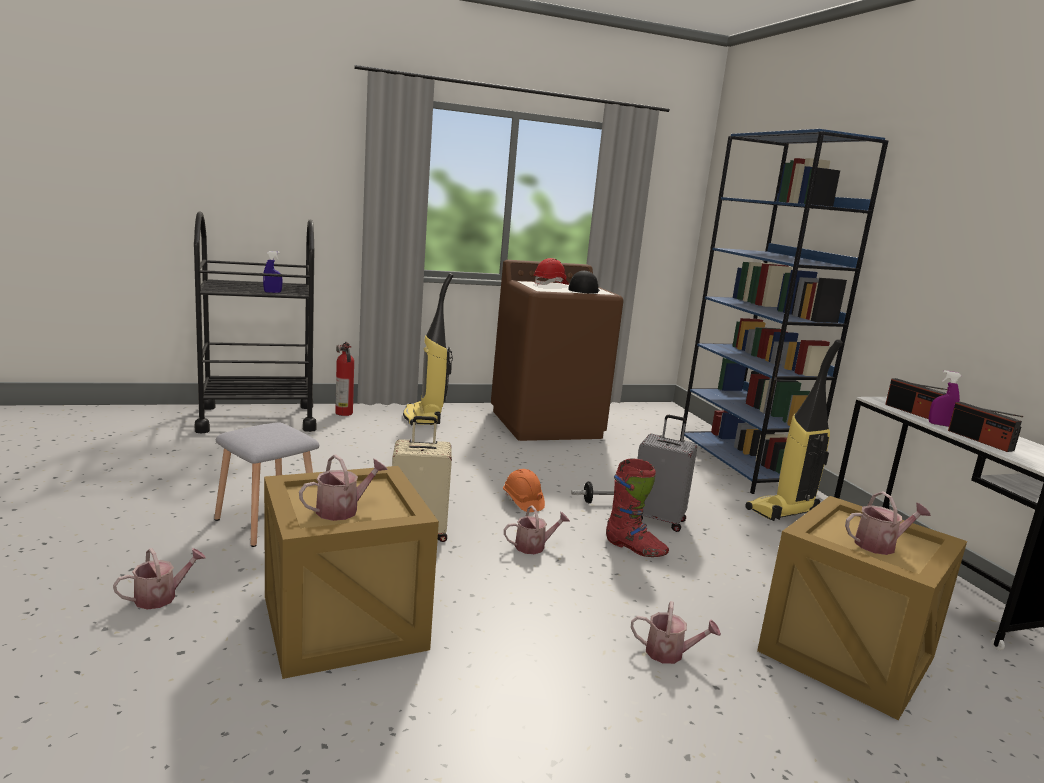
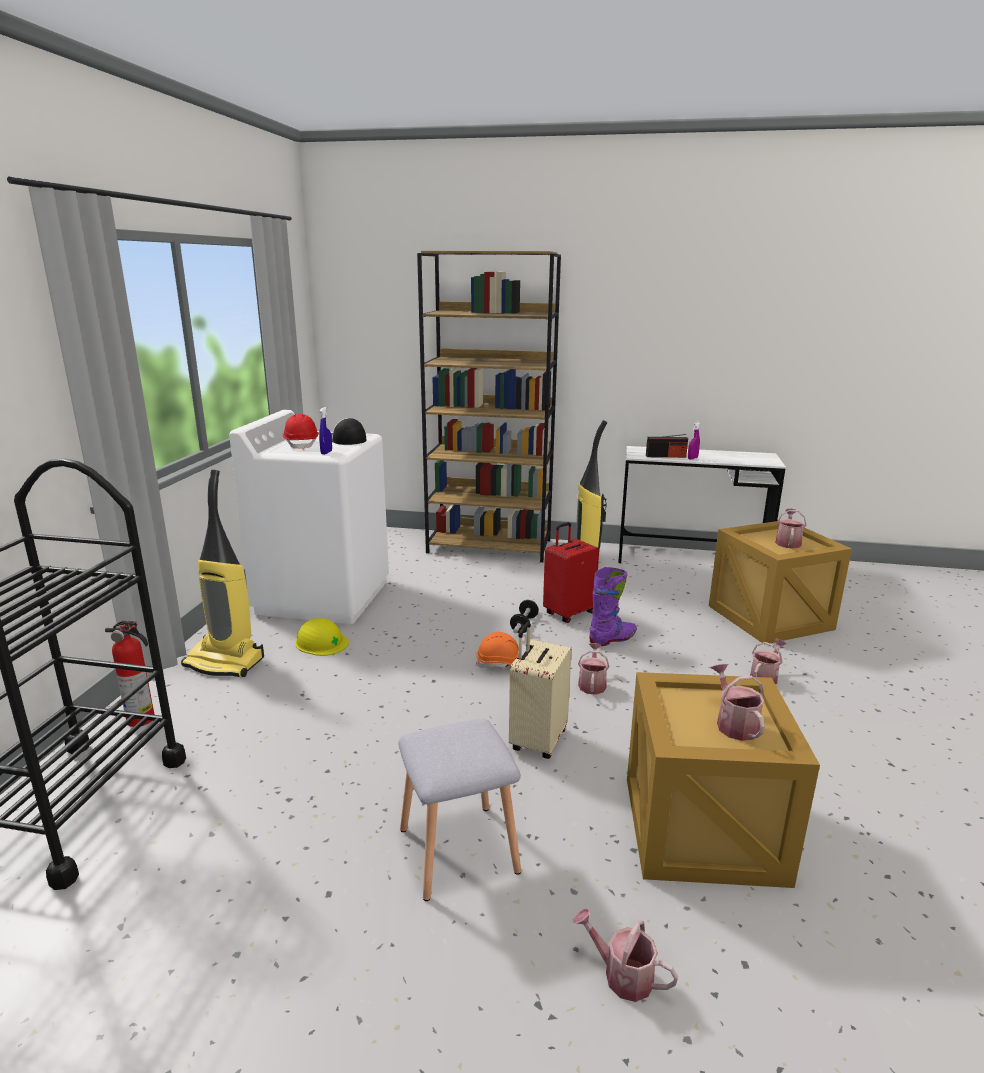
camera: 60 degrees left, 5 degrees up
watering can [113,548,206,610] -> watering can turned 45 degrees counterclockwise [573,908,678,1002]
blue spray bottle [263,251,283,293] -> blue spray bottle moved to [319,407,332,455]
brown washing machine [491,260,624,441] -> white washing machine [229,410,389,624]
red boot [606,458,669,557] -> purple boot [589,567,637,646]
grey suitcase [637,415,697,532] -> red suitcase [543,522,599,623]
blue bookcase [680,129,888,494] -> brown bookcase [417,251,561,562]
radio [948,402,1023,452] -> none
none -> yellow hard hat [295,618,349,656]

